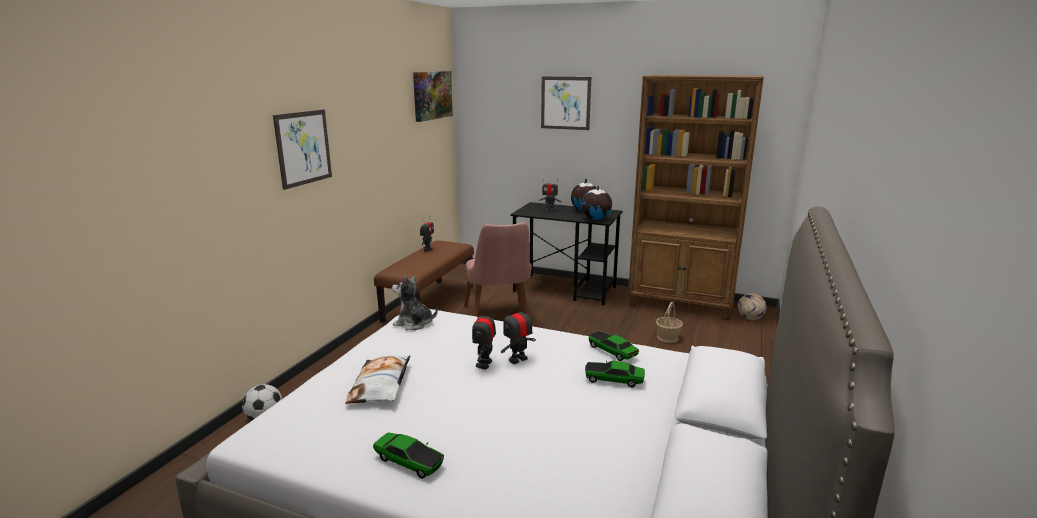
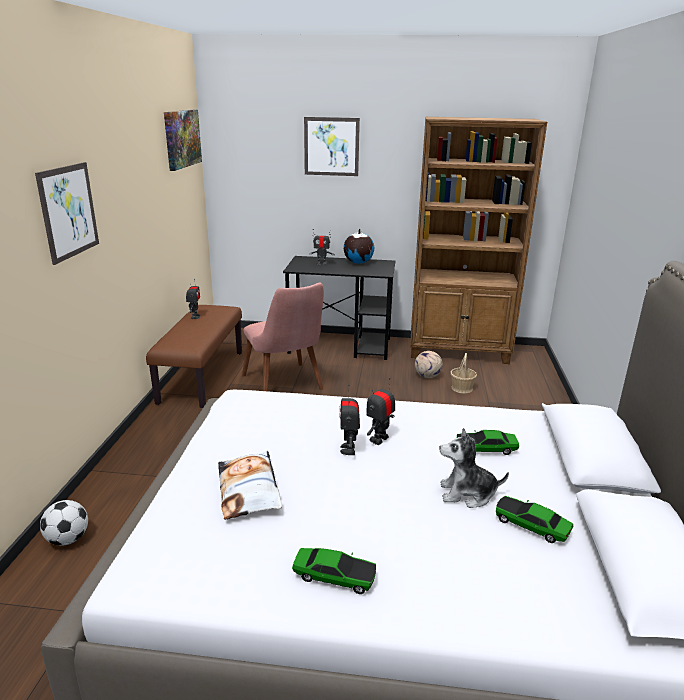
camera: 15 degrees left, 5 degrees up
plush toy [392,276,438,330] -> plush toy moved to [439,428,509,508]
globe [581,186,612,220] -> none
toy car [589,331,639,361] -> toy car moved to [496,496,573,543]
football [738,293,766,320] -> football moved to [415,351,443,378]

